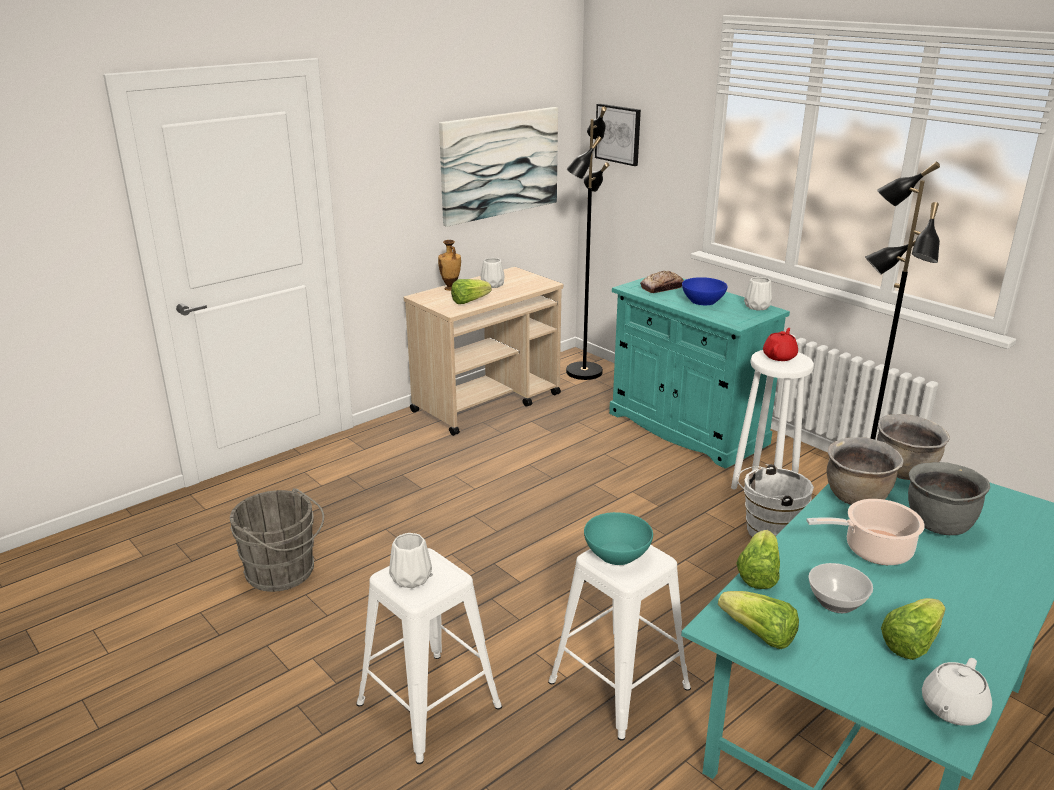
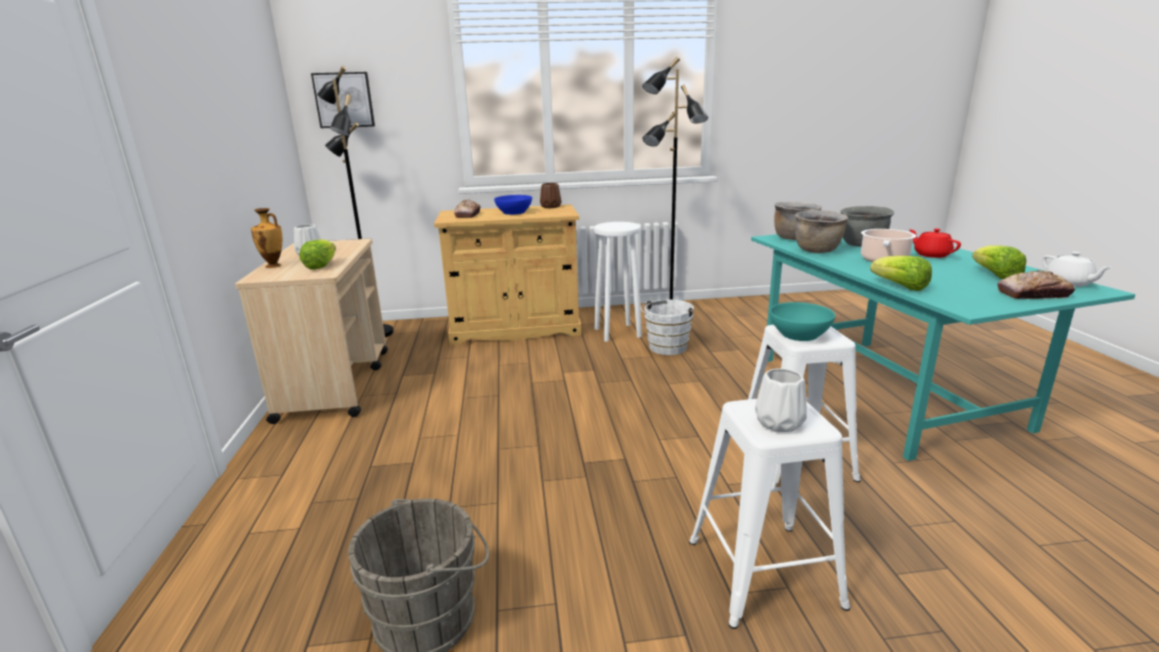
camera: 55 degrees left, 5 degrees down
picture [439,107,558,227] -> none
turquoise cabinet [609,277,790,469] -> beige cabinet [434,204,581,345]
lettuce [718,591,799,649] -> none
white vase [744,277,772,311] -> brown vase [540,183,561,208]
red teapot [763,328,798,361] -> red teapot moved to [909,228,961,258]
bowl [809,563,873,613] -> none
none -> bread [997,270,1075,299]

